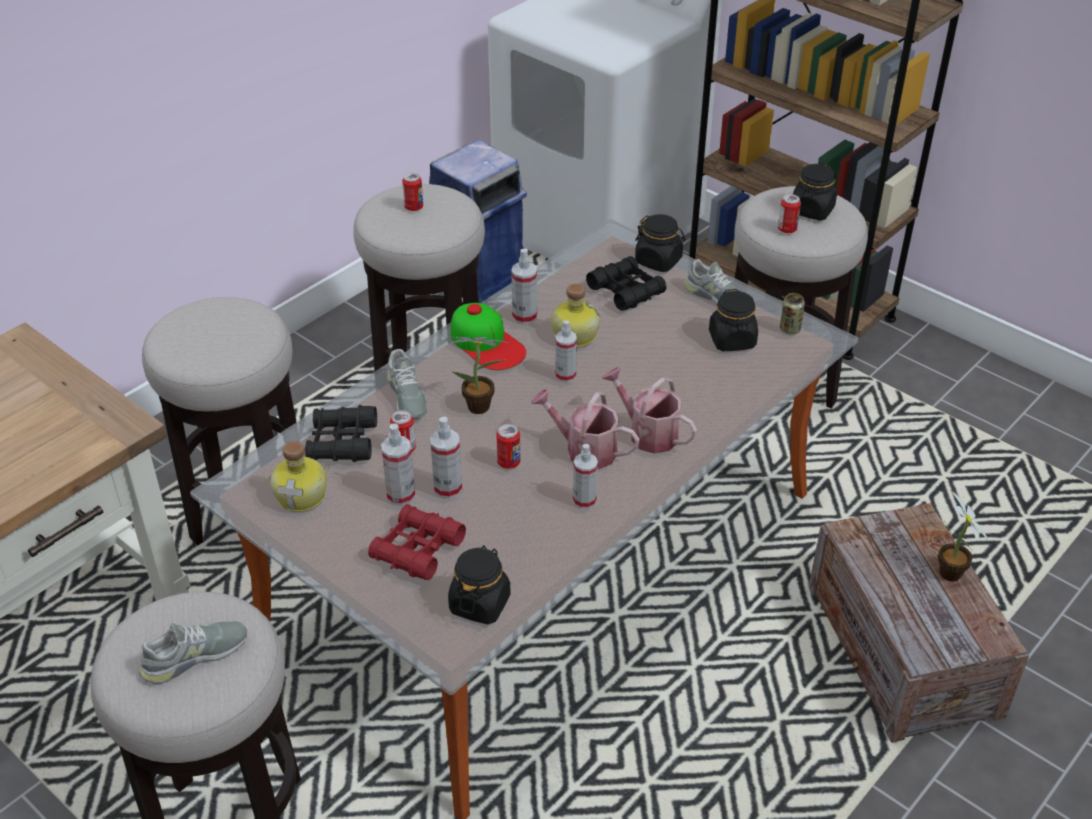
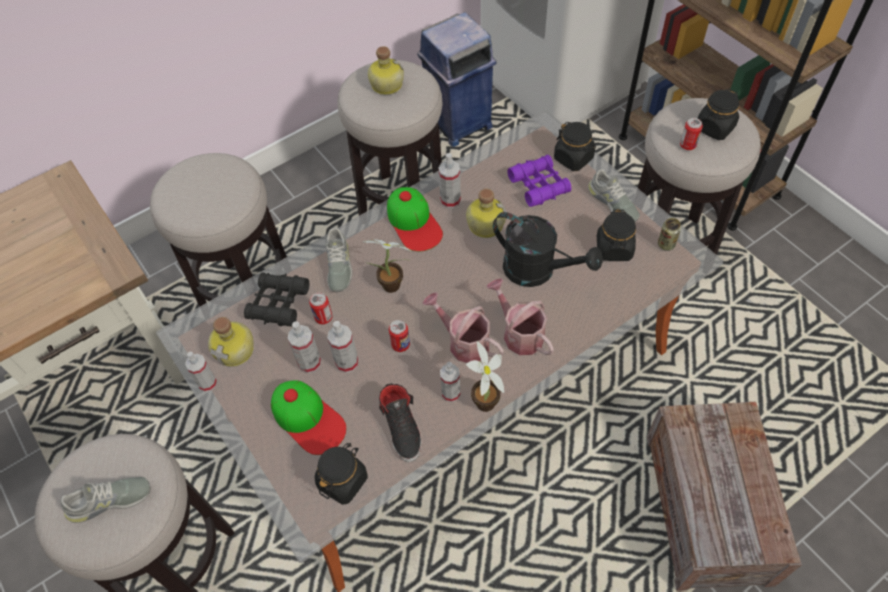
camera: 15 degrees right, 15 degrees up
red binoculars [368,504,466,580] -> cap [271,380,346,455]
can [402,173,423,211] -> bottle [368,46,404,95]
spray bottle [555,321,577,382] -> spray bottle moved to [185,352,217,392]
black binoculars [586,256,666,311] -> purple binoculars [507,155,572,207]
potted plant [938,490,989,582] -> potted plant moved to [466,341,504,412]
none -> black shoe [379,383,421,462]
none -> black watering can [493,212,603,287]

